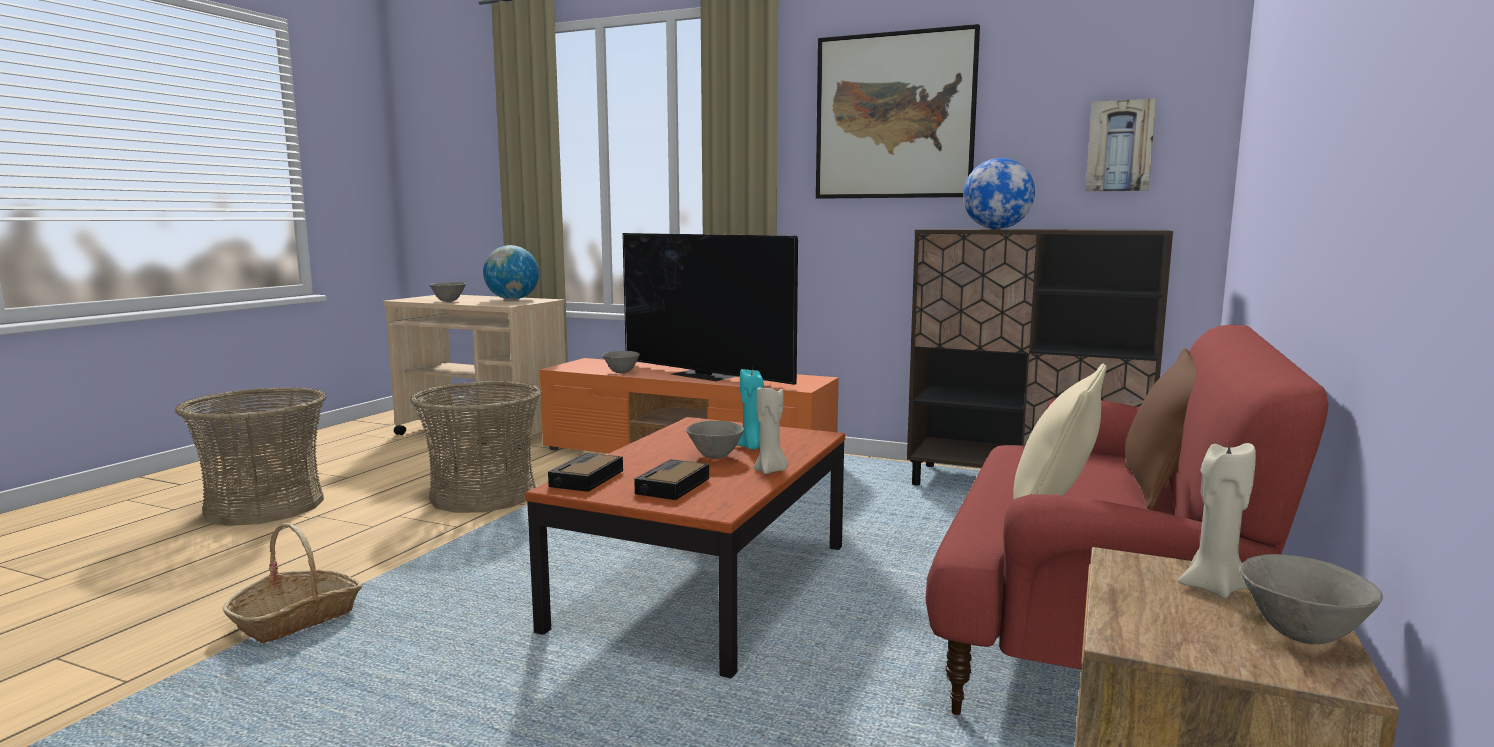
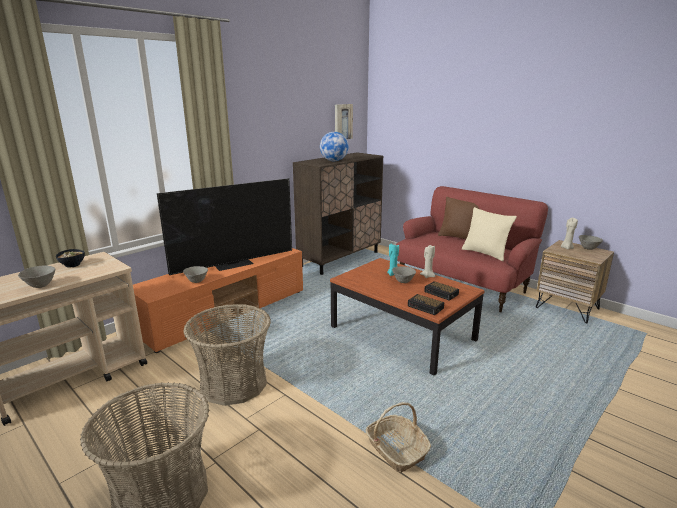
camera: 70 degrees left, 10 degrees up
globe [483,245,539,300] -> bowl [56,249,85,268]
picture [816,24,980,199] -> none

